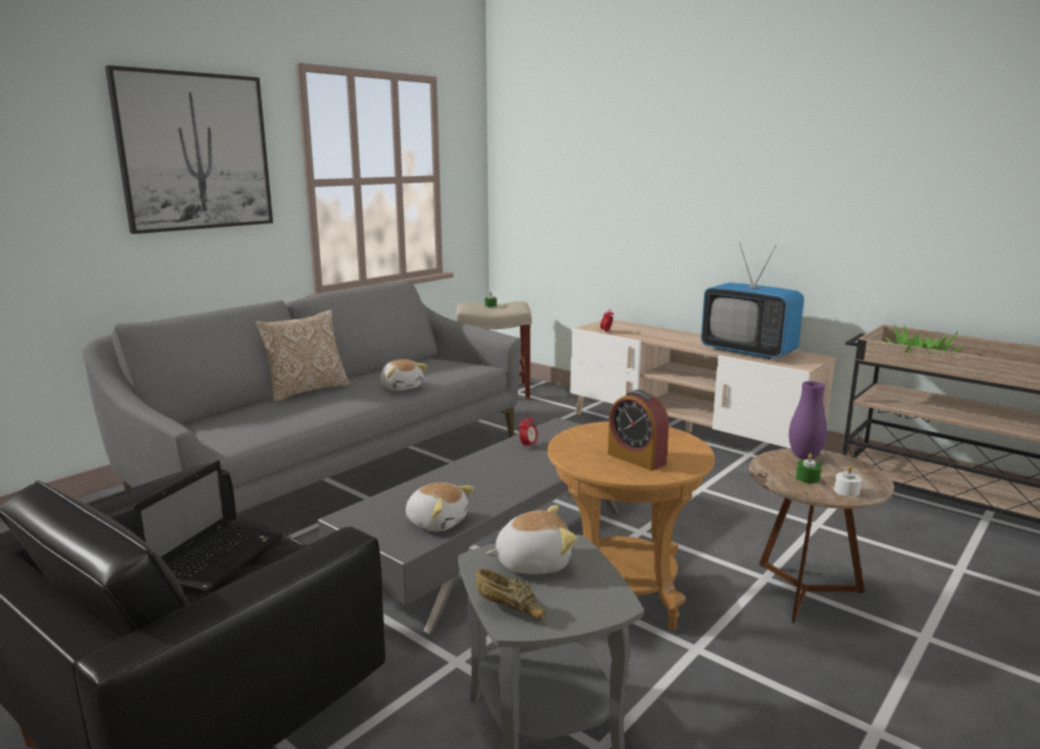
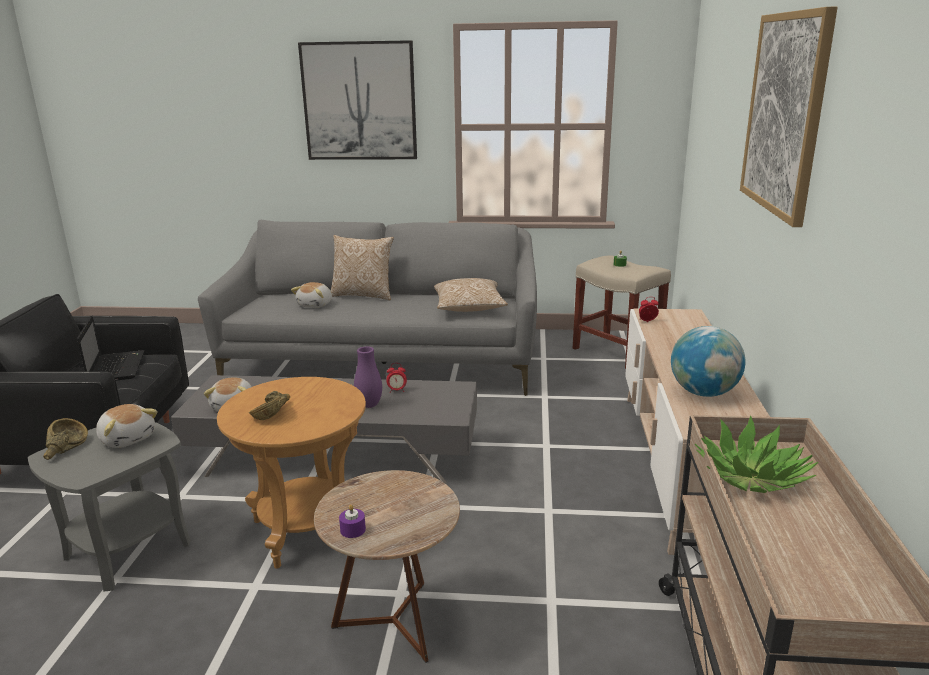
camera: 55 degrees right, 5 degrees up
laptop [134,460,283,594] -> laptop turned 90 degrees counterclockwise [77,316,145,381]
plush toy [380,359,427,391] -> plush toy moved to [291,282,332,308]
alarm clock [608,390,669,471] -> brown bowl [249,391,290,420]
television [701,243,804,359] -> globe [671,326,745,397]
purple vase [789,381,827,460] -> purple vase moved to [354,346,382,408]
green candle [796,453,821,484] -> none
white candle [834,465,862,497] -> purple candle [339,504,366,538]
none -> pillow [434,278,508,312]
none -> picture [740,6,838,227]

